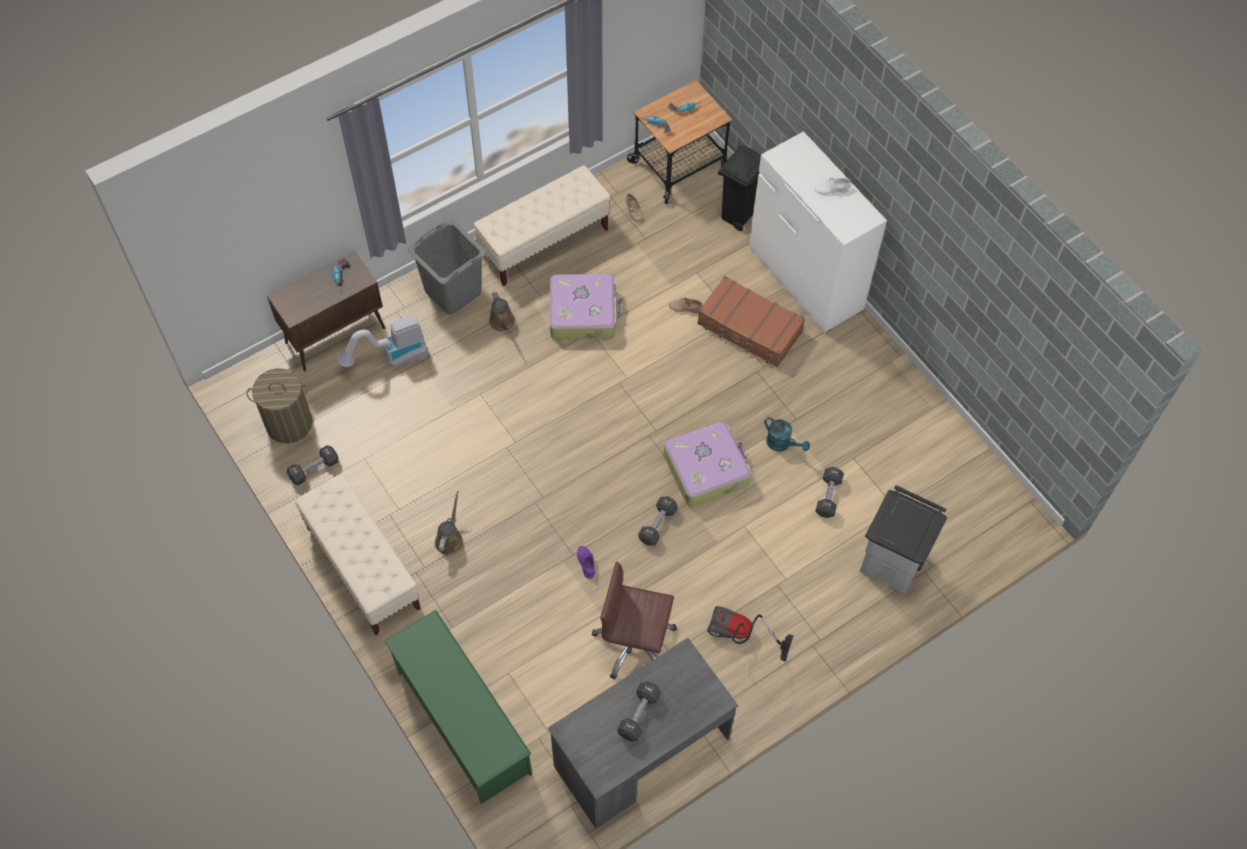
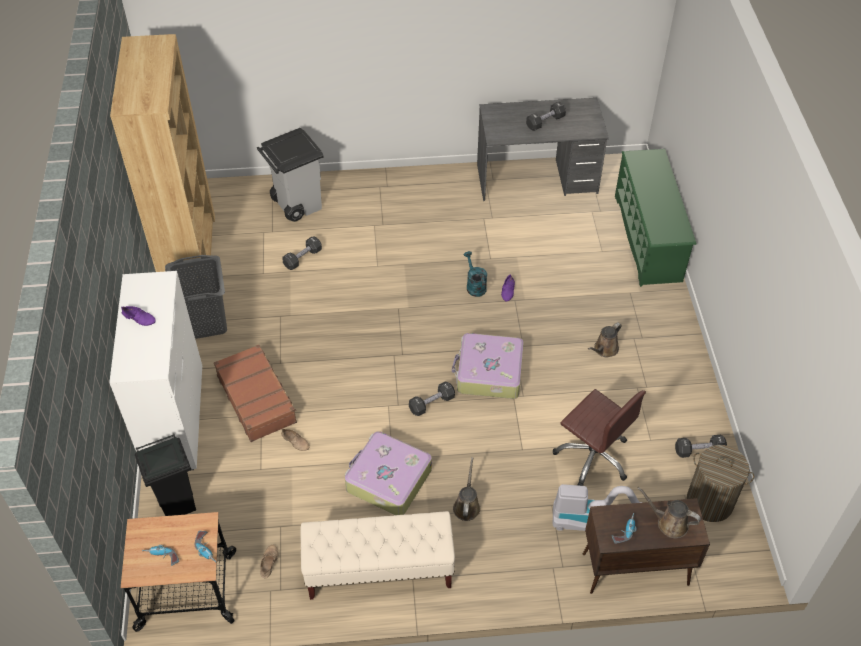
camera: 150 degrees left, 10 degrees down
beige bench [295,475,421,635] -> none
grey laundry basket [407,219,486,315] -> grey laundry basket moved to [165,255,227,339]
brown office chair [592,562,677,680] -> brown office chair moved to [553,389,646,486]
black dumbbell [638,497,678,546] -> black dumbbell moved to [409,382,455,416]
suitcase [664,421,751,507] -> suitcase moved to [452,333,524,399]
vacuum cleaner [707,606,794,662] -> none
turquoise watering can [764,417,810,452] -> turquoise watering can moved to [464,251,487,297]
white shoe [815,178,851,195] -> purple shoe [121,306,156,326]
none -> brown bookcase [110,34,215,284]
none -> brown watering can [637,487,701,538]

